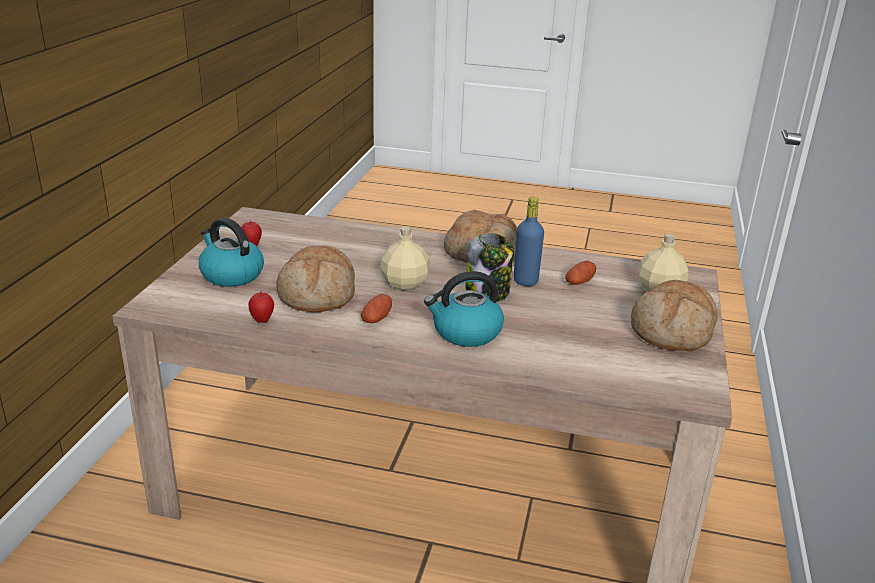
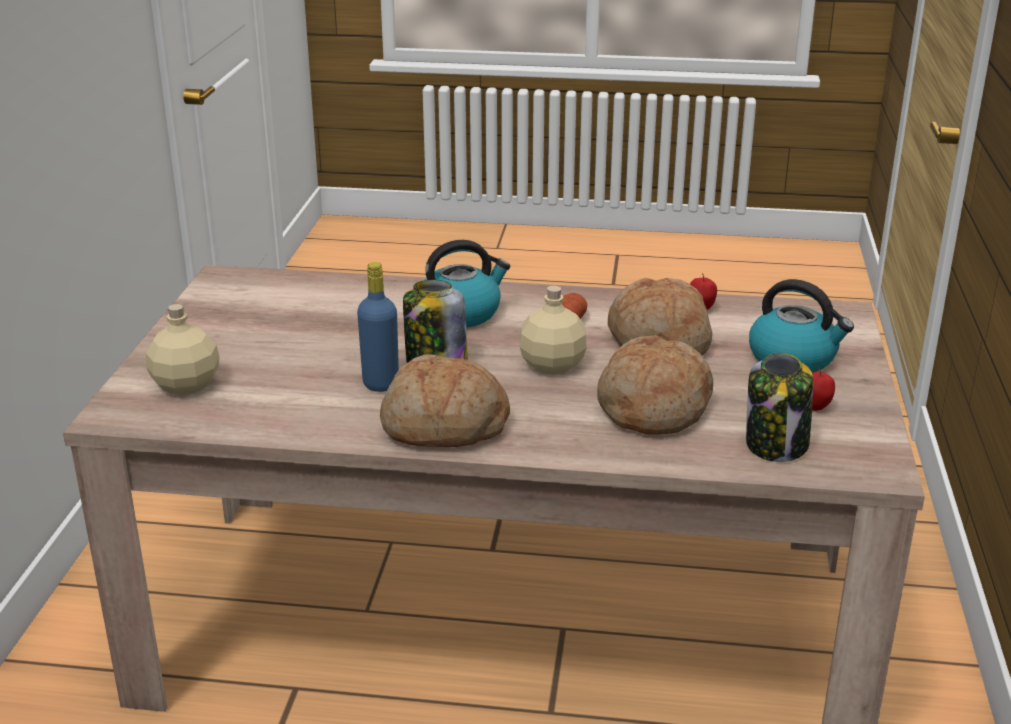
camera: 175 degrees right, 0 degrees up
potato [565,261,596,285] -> none
bread [631,280,718,351] -> bread moved to [597,335,713,434]
none -> jar [746,353,813,462]

